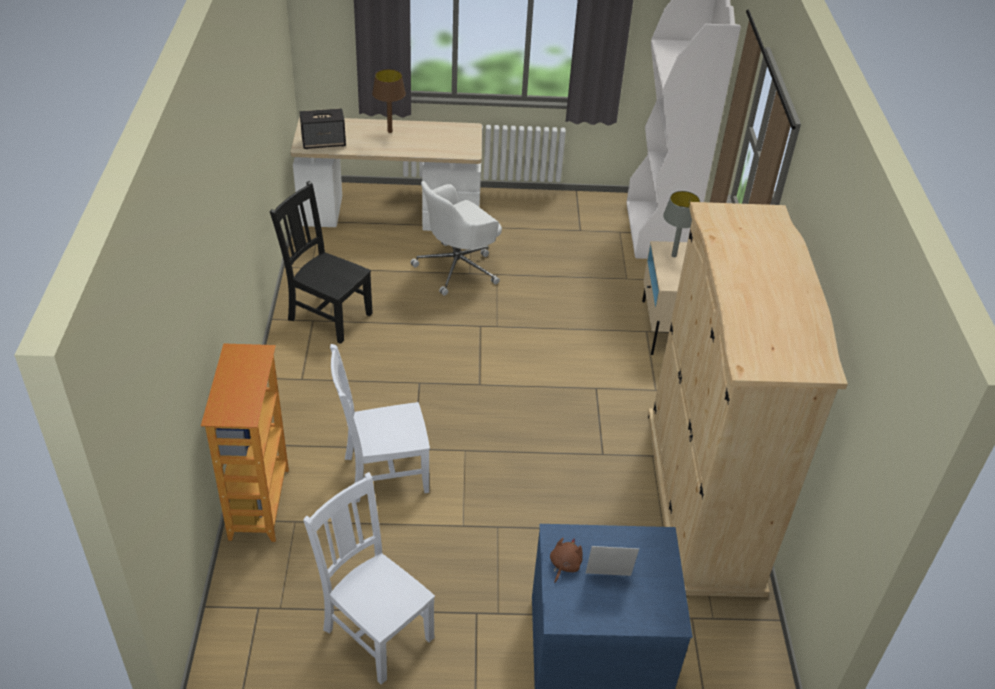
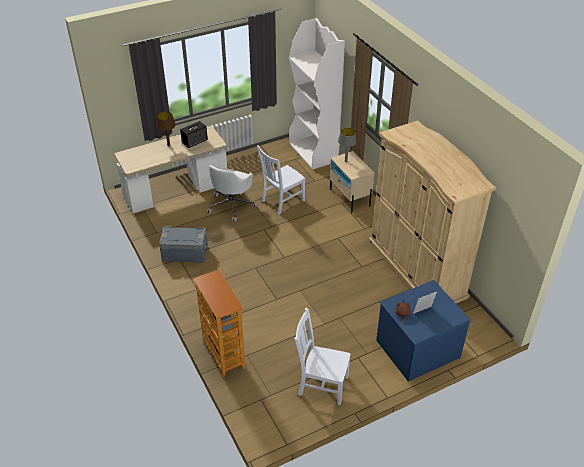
camera: 25 degrees left, 0 degrees up
black chair [270,181,373,344] -> grey storage box [159,226,208,263]
speaker [300,108,346,149] -> speaker moved to [180,121,208,148]
white chair [330,344,430,503] -> white chair moved to [257,145,305,215]

